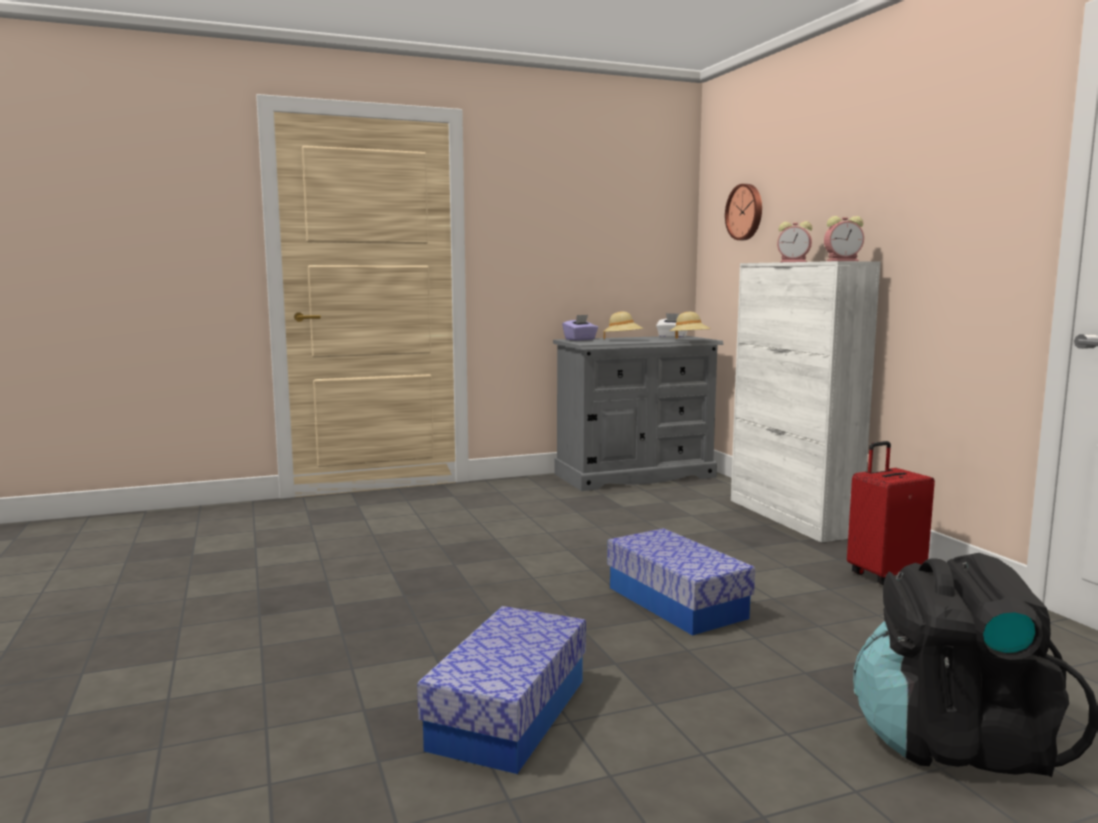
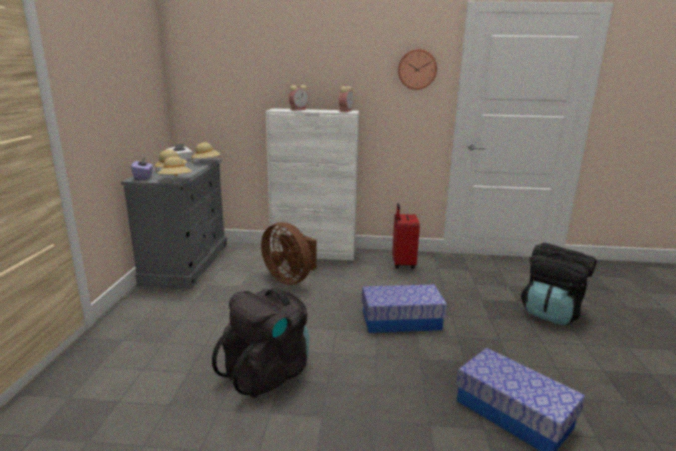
camera: 65 degrees left, 10 degrees up
wall clock [725,184,762,240] -> wall clock moved to [398,49,437,90]
none -> beige hat [158,157,192,176]
none -> black backpack [212,288,309,398]
none -> brown fan [261,222,316,285]

